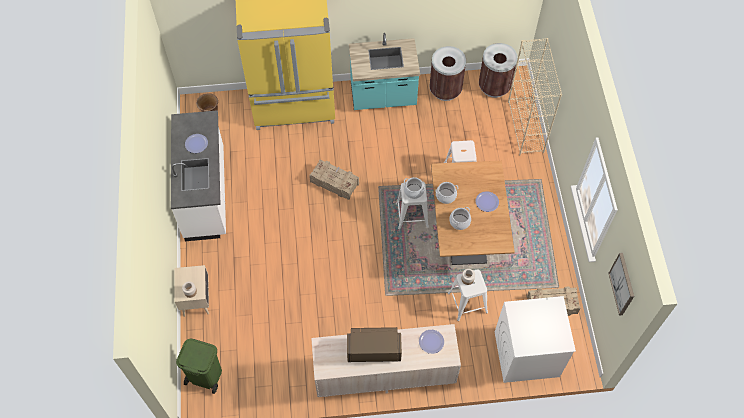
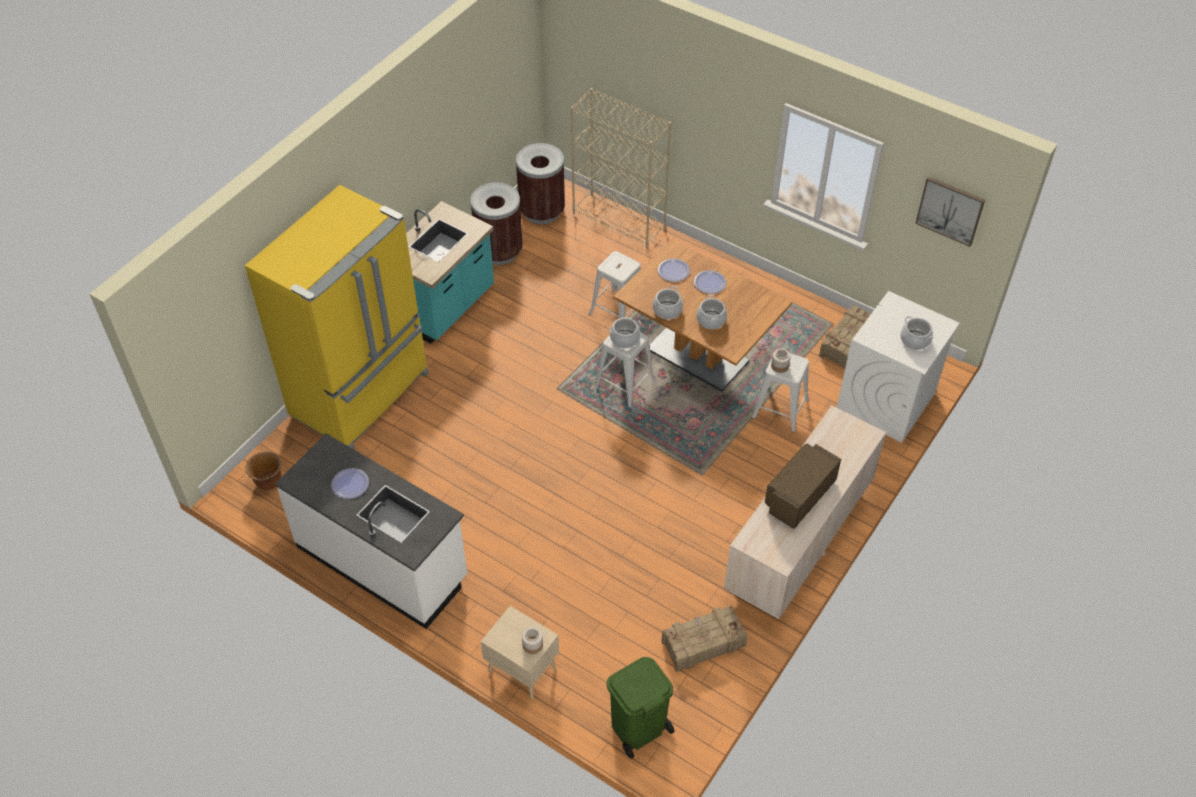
camera: 50 degrees left, 10 degrees down
crate [309,159,359,200] -> crate moved to [662,606,748,672]
plate [419,330,444,354] -> plate moved to [658,259,690,282]
none -> cooking pot [901,316,933,350]

